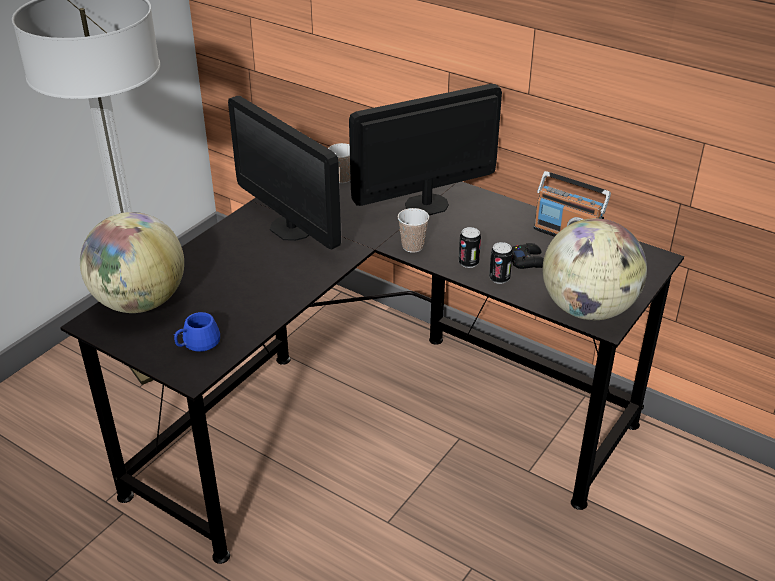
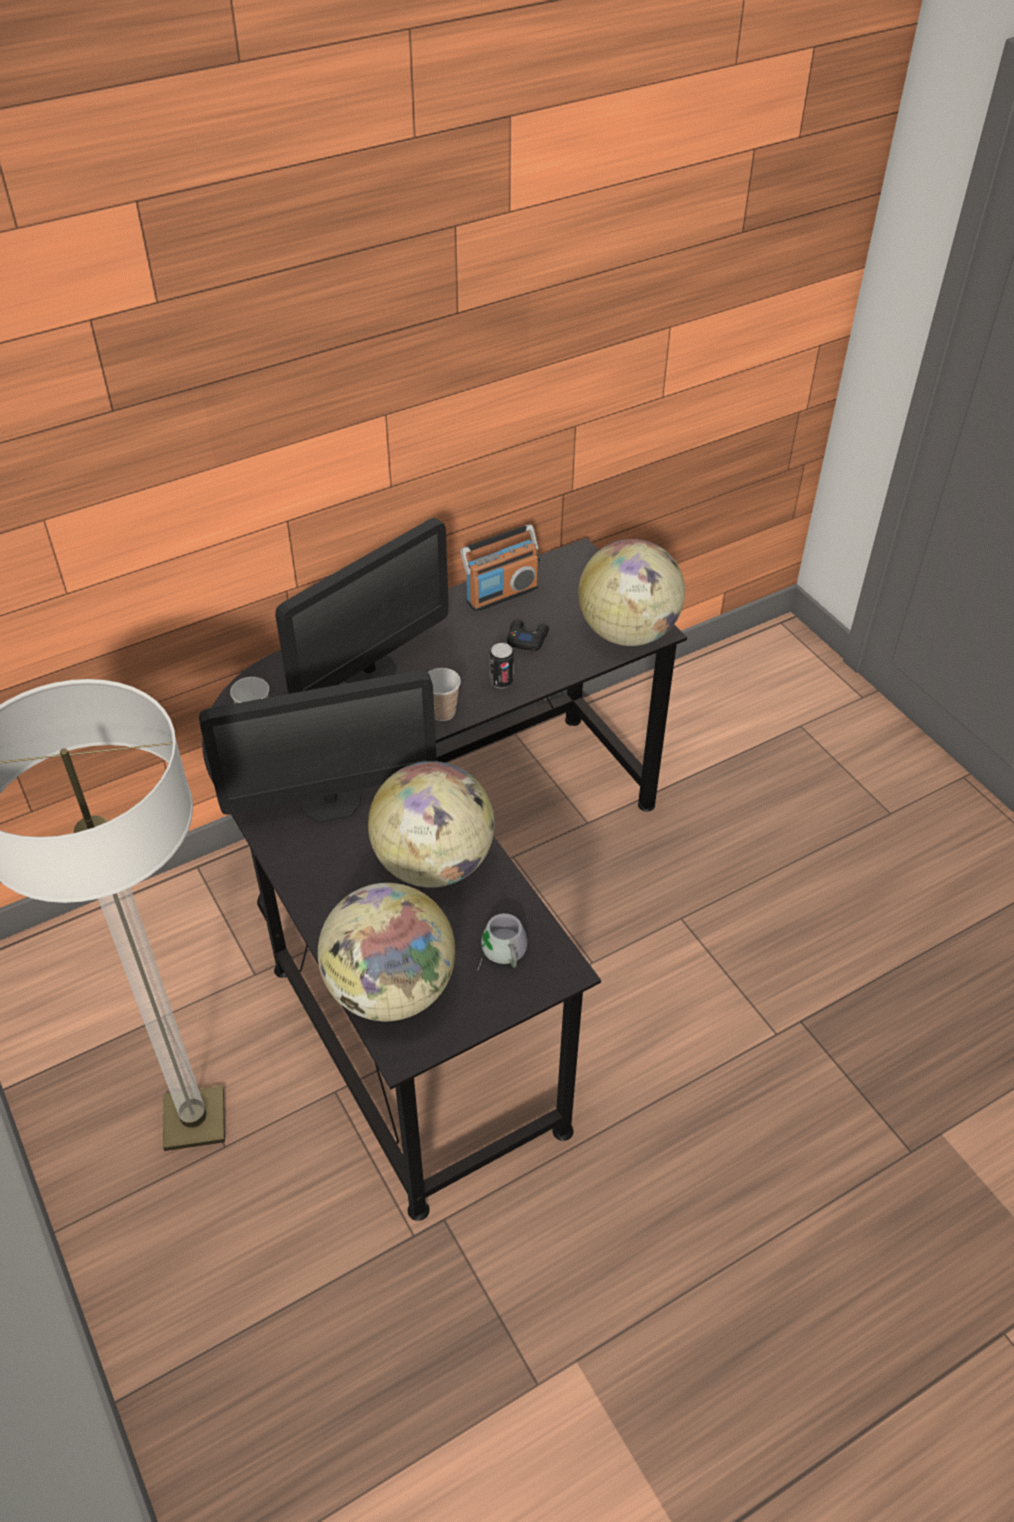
camera: 65 degrees left, 10 degrees up
blue mug [174,312,220,352] -> grey mug [478,913,527,969]
monitor [349,84,502,215] -> monitor turned 135 degrees counterclockwise [275,518,448,694]
can [489,242,513,284] -> none
none -> globe [368,761,495,888]

